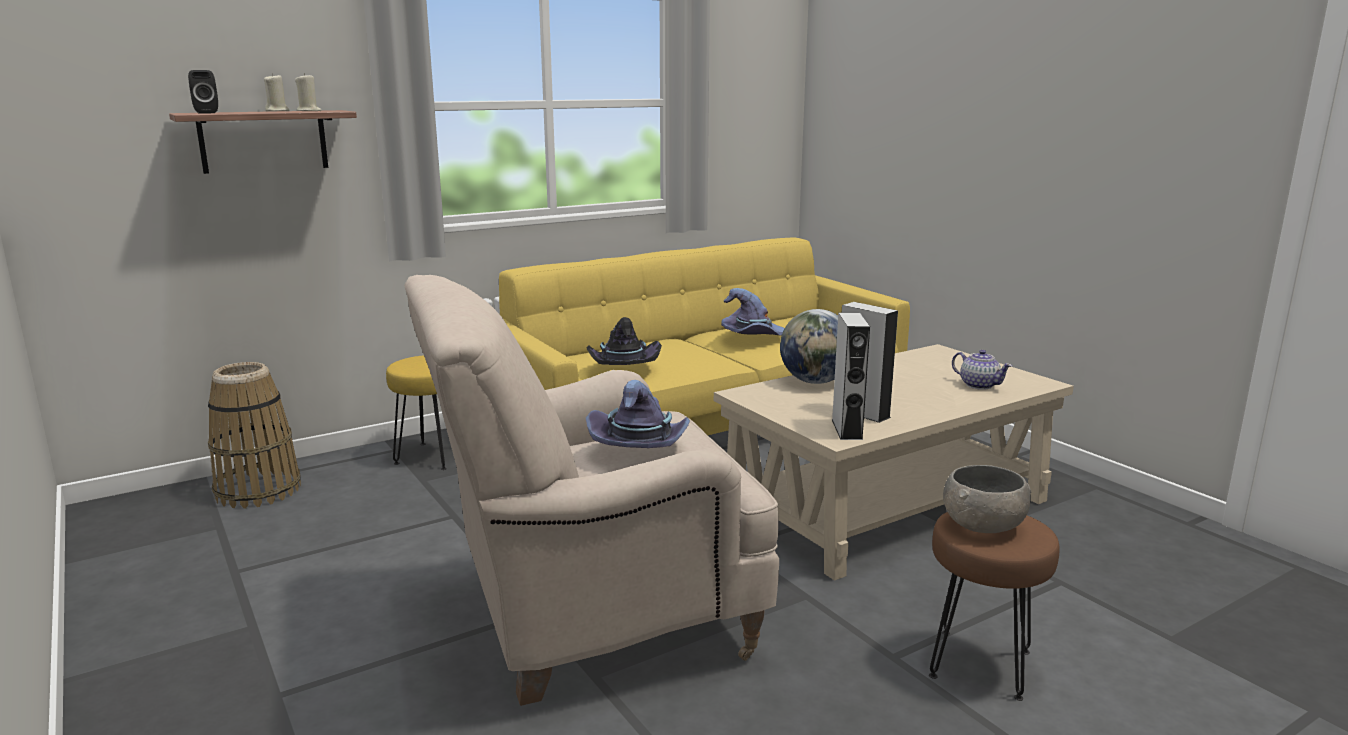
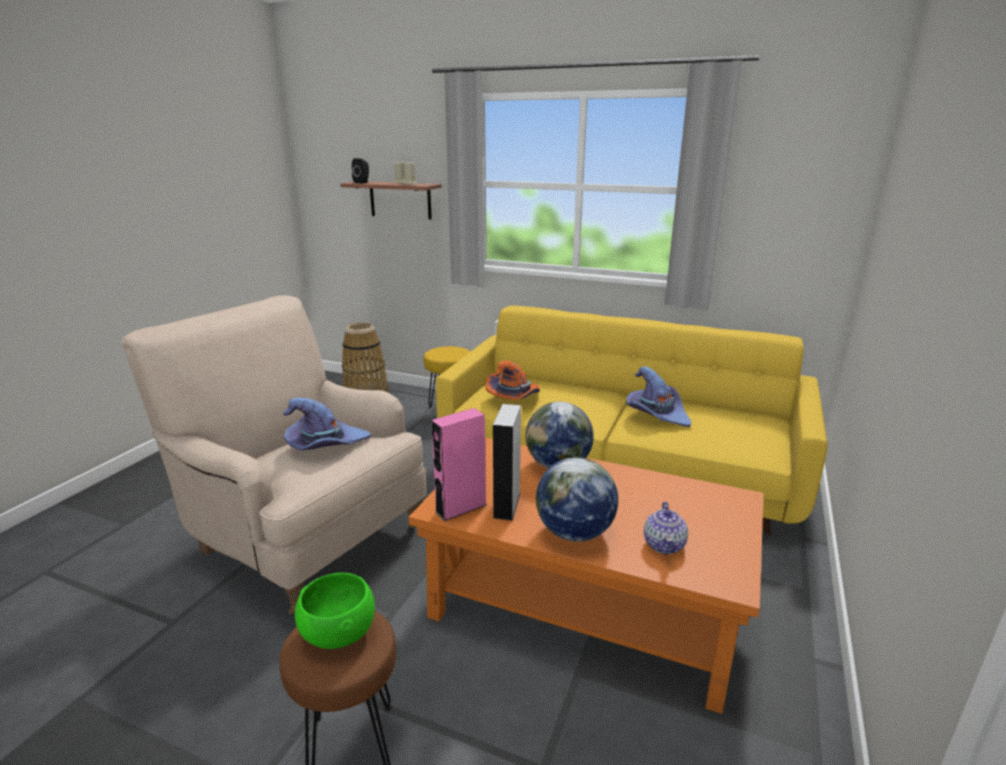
camera: 55 degrees right, 5 degrees up
black hat [586,317,662,365] -> orange hat [486,361,540,400]
beige coffee table [714,344,1074,581] -> orange coffee table [409,438,764,714]
grey speaker [832,313,870,440] -> pink speaker [431,408,487,521]
grey bowl [943,465,1031,533] -> green bowl [295,573,375,649]
none -> globe [536,457,618,542]

